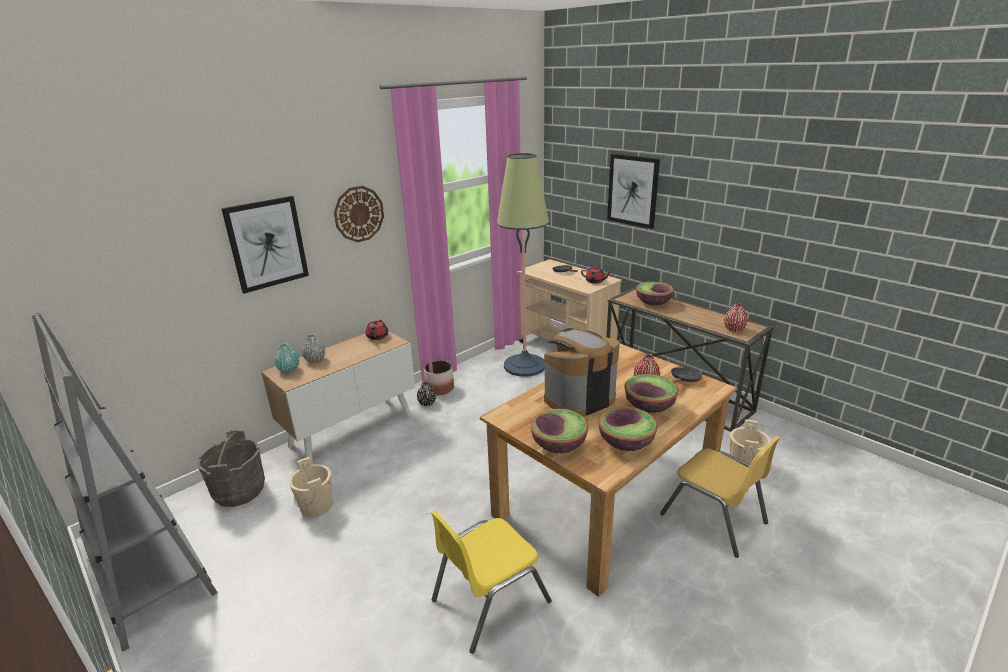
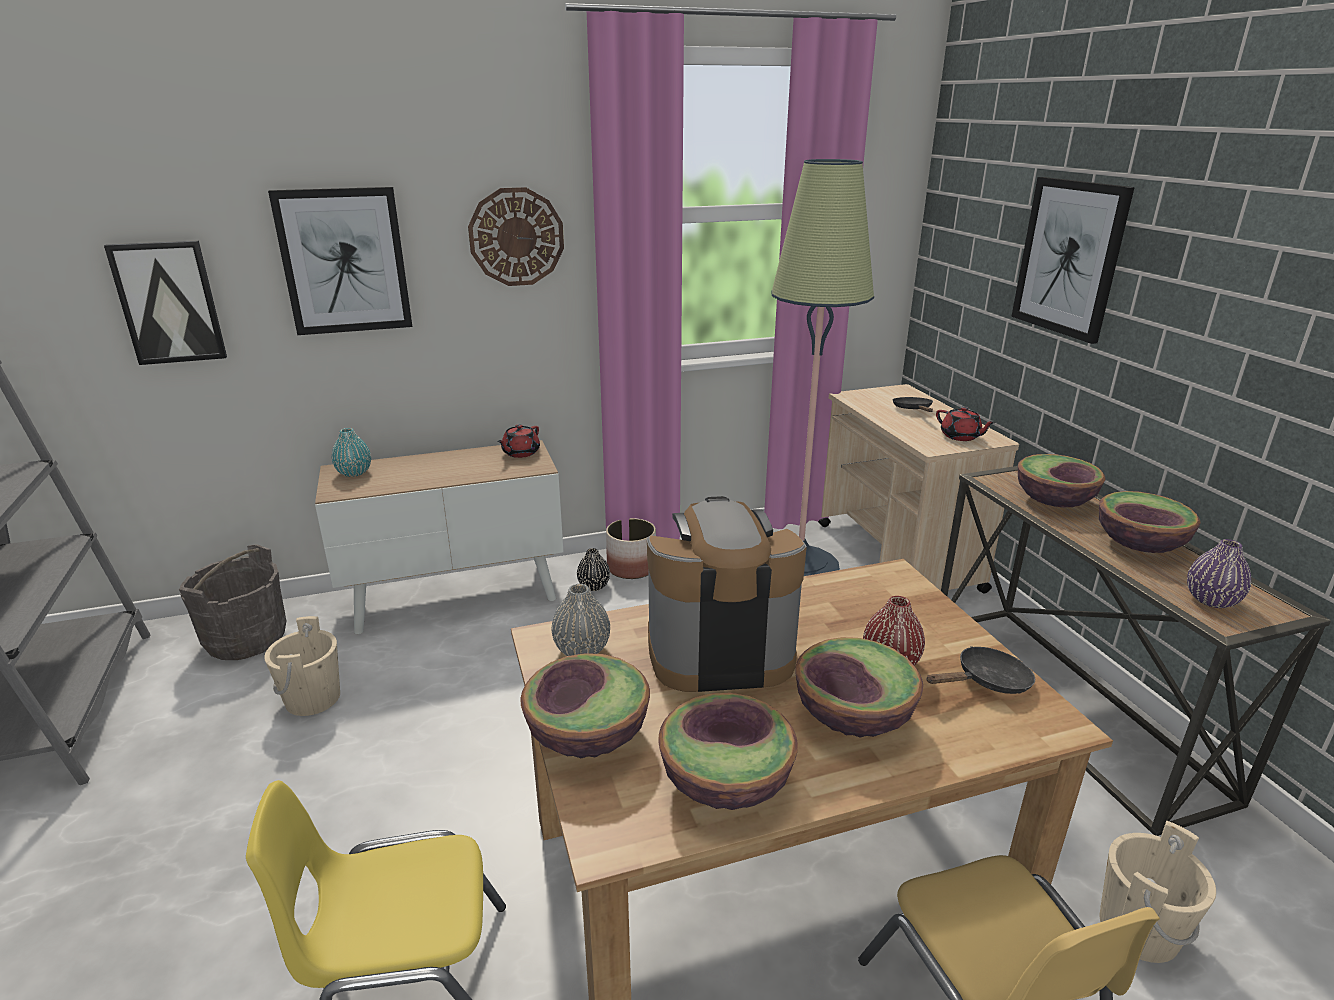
camera: 25 degrees right, 0 degrees up
grey vase [302,334,325,363] -> grey vase moved to [551,584,610,656]
red vase [724,303,748,332] -> purple vase [1187,539,1251,608]
none -> picture [104,240,227,365]
none -> bowl [1099,491,1201,553]

